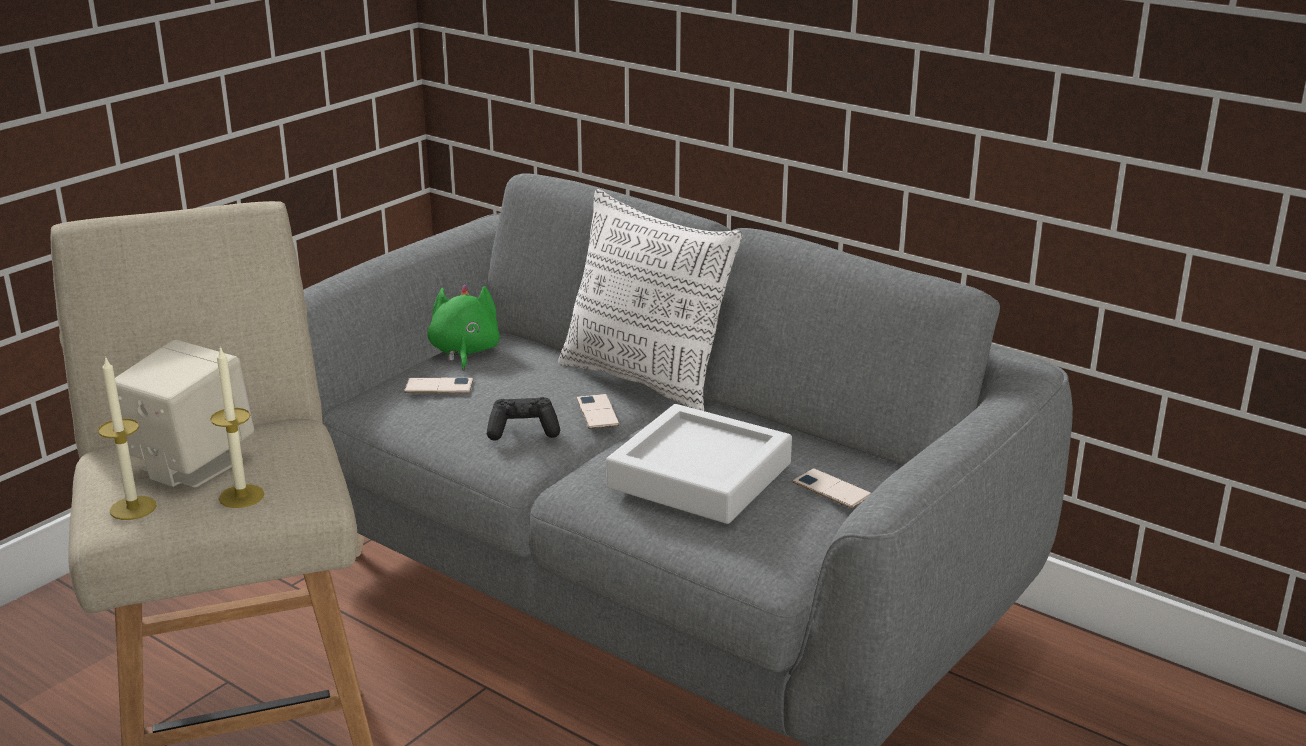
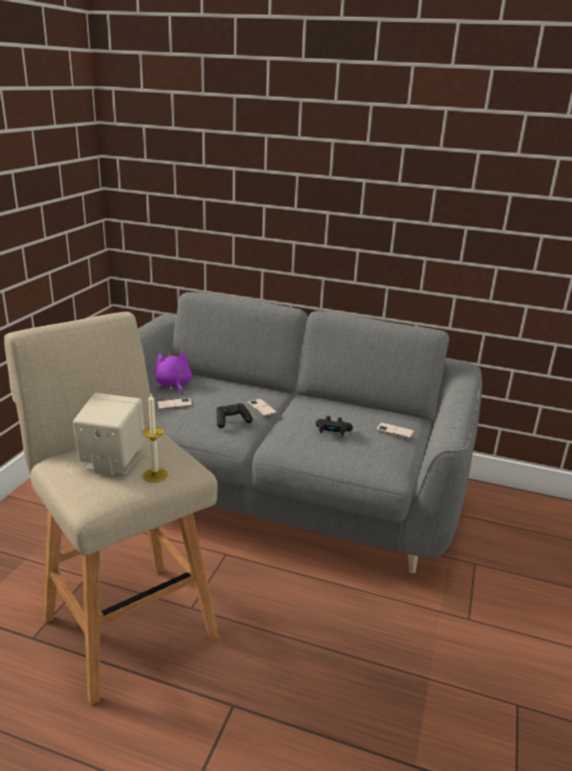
camera: 20 degrees left, 0 degrees up
candle [98,356,157,520] -> none
green plush toy [427,285,500,371] -> purple plush toy [155,351,192,395]
pillow [558,189,743,411] -> none
grey tray [606,404,792,524] -> black game controller [316,416,353,436]

